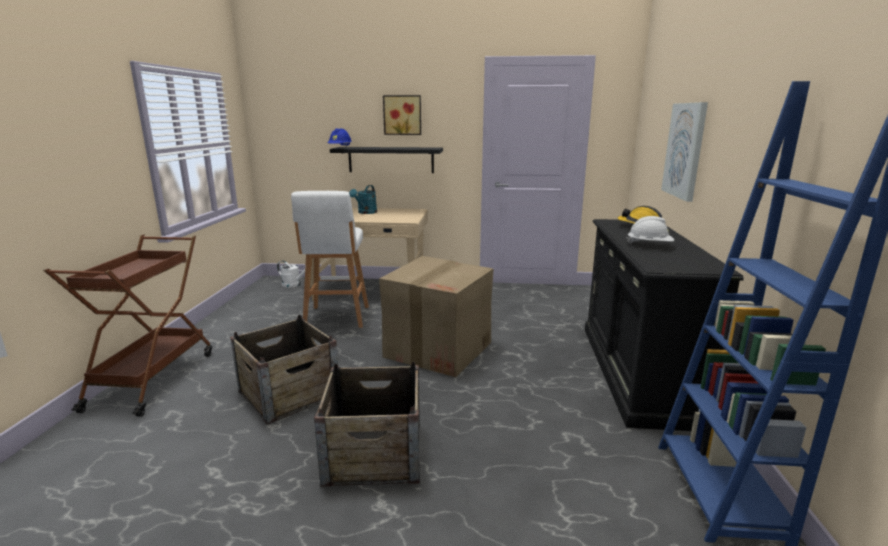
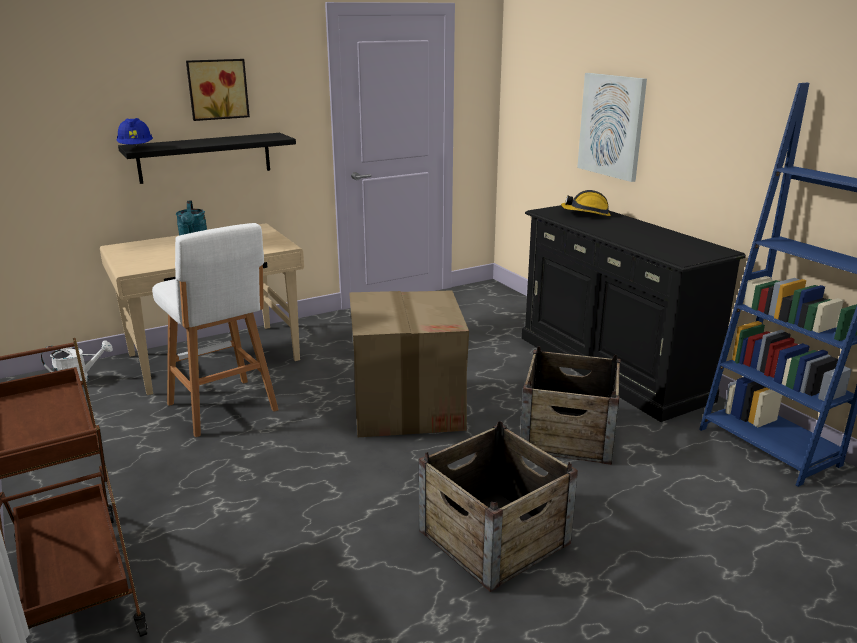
camera: 35 degrees left, 5 degrees up
crate [230,315,338,424] -> crate moved to [520,346,621,465]
white hard hat [627,216,674,244] -> none

